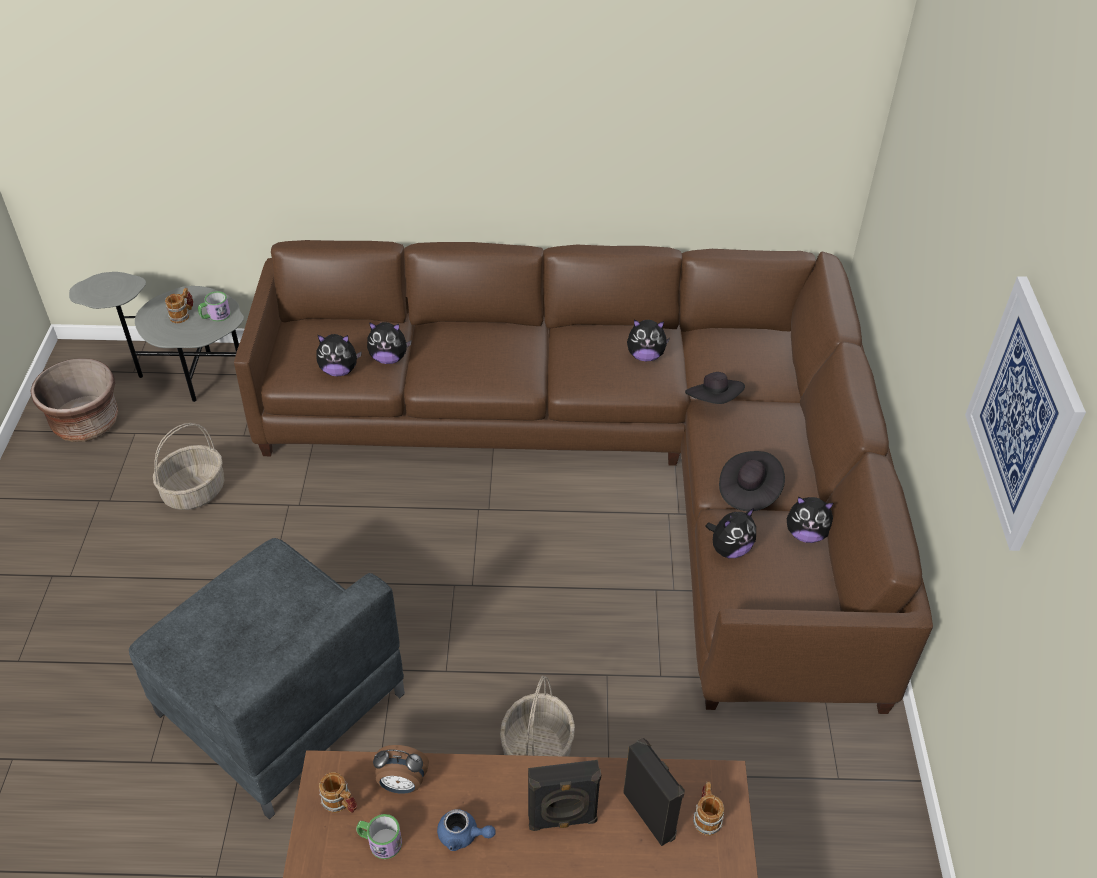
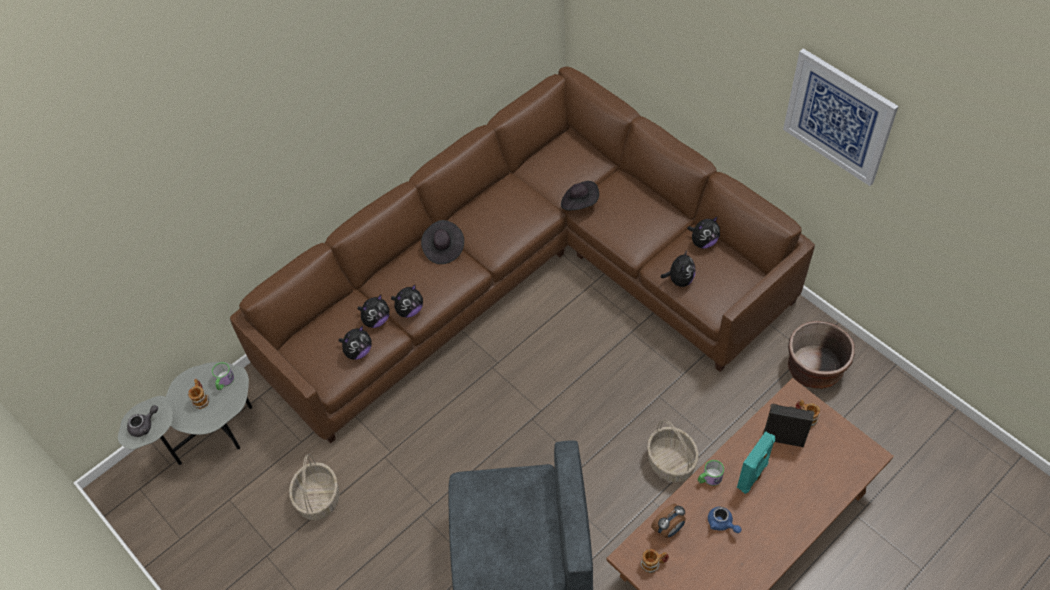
camera: 40 degrees left, 10 degrees up
brown planter [30,358,118,442] -> brown planter moved to [788,321,855,389]
mug [356,814,402,859] -> mug moved to [698,460,724,486]
blue teapot [437,809,496,851] -> blue teapot turned 75 degrees clockwise [708,507,742,533]
black speaker [528,760,601,831] -> turquoise speaker [737,431,775,494]
plush toy [627,320,670,361] -> plush toy moved to [391,285,423,318]
black hat [719,451,785,511] -> black hat moved to [421,220,464,264]
none -> grey teapot [127,405,158,437]

